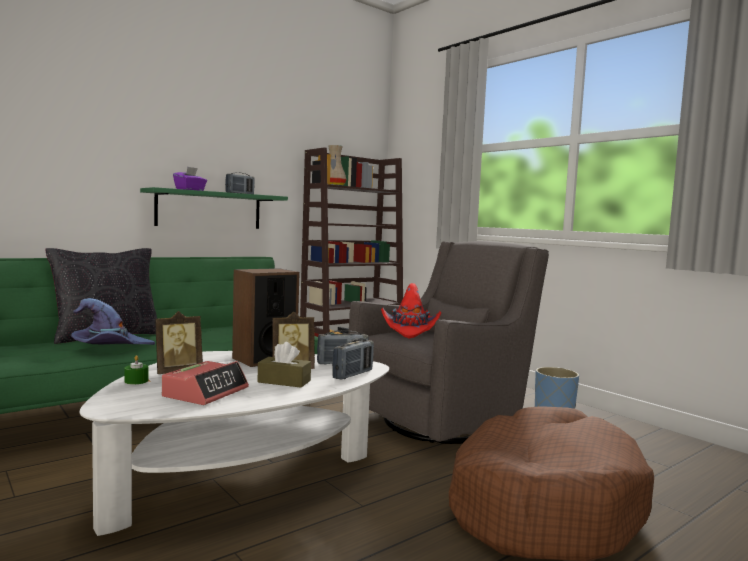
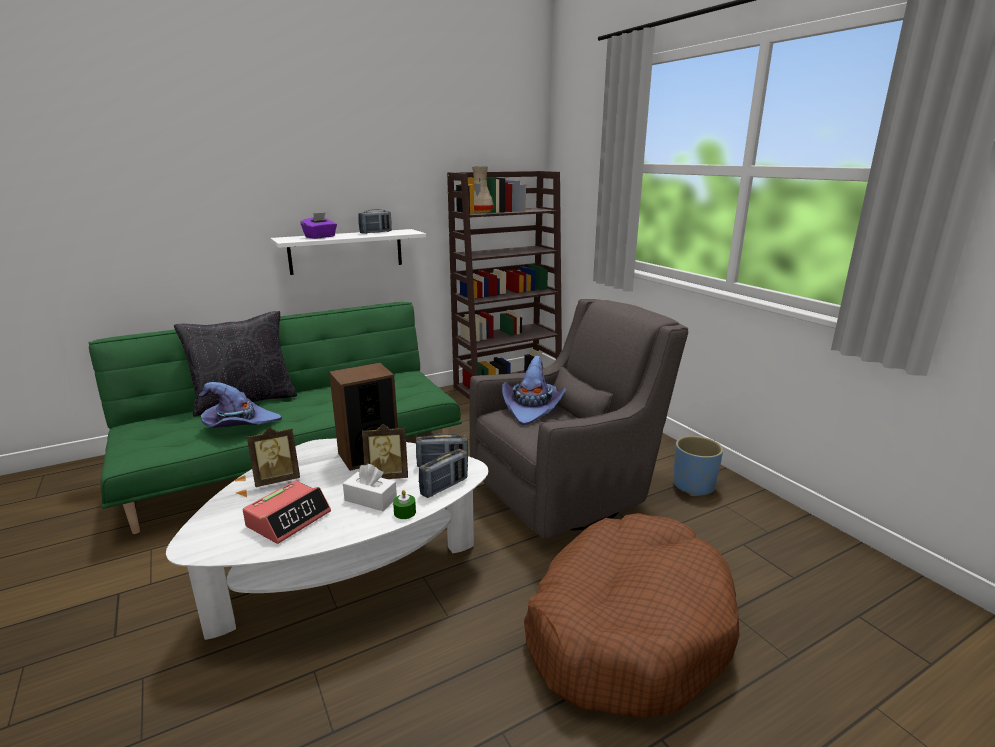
camera: 10 degrees right, 15 degrees up
green candle [124,355,148,384] -> green candle moved to [393,490,416,519]
green shelf [140,187,288,229] -> white shelf [270,229,426,275]
brown tissue box [257,342,311,388] -> white tissue box [343,464,397,511]
red hat [381,283,442,338] -> purple hat [502,356,566,425]

